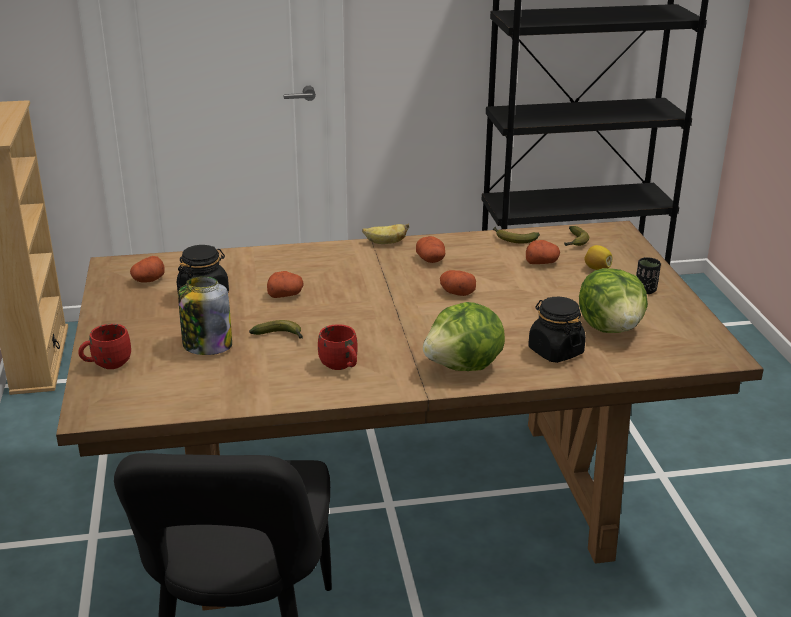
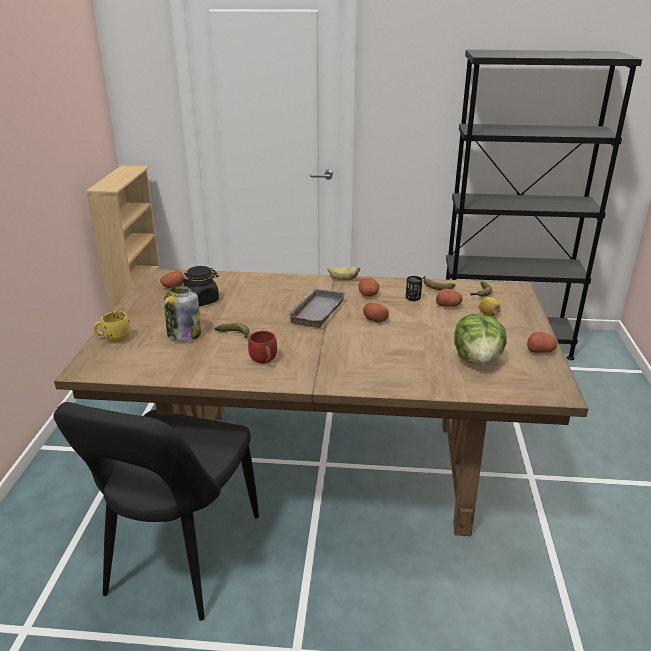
camera: 15 degrees right, 0 degrees up
red mug [78,324,131,369] -> yellow mug [93,311,130,342]
potato [267,271,303,298] -> potato moved to [527,332,558,353]
lettuce [423,302,505,371] -> none
black jar [528,297,586,363] -> none
black cup [636,257,661,294] -> black cup moved to [406,276,422,301]
none -> grey tray [286,288,346,328]

